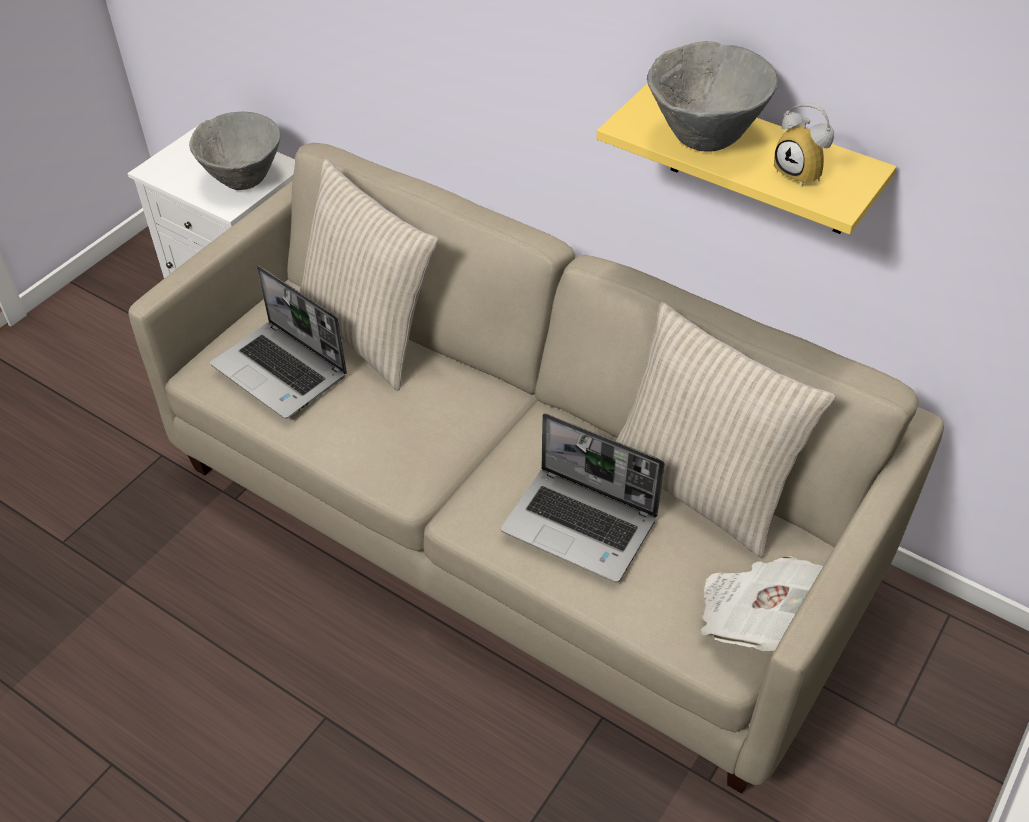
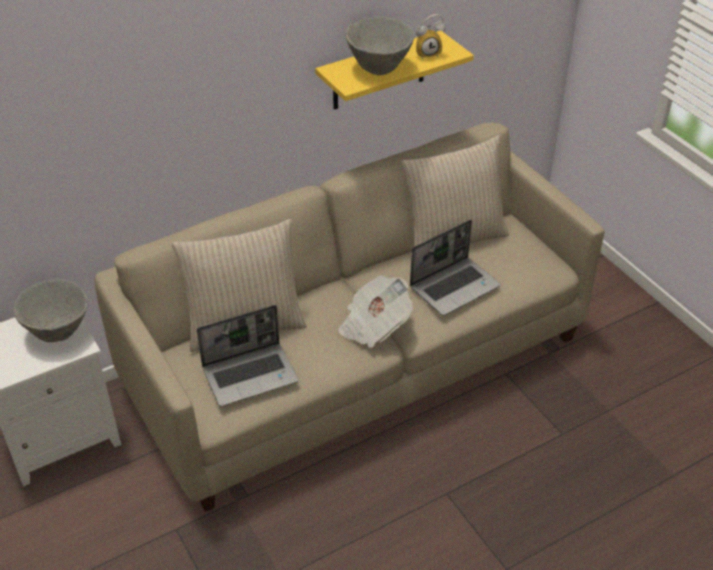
camera: 65 degrees left, 5 degrees down
newspaper [701,556,823,651] -> newspaper moved to [338,275,413,348]

